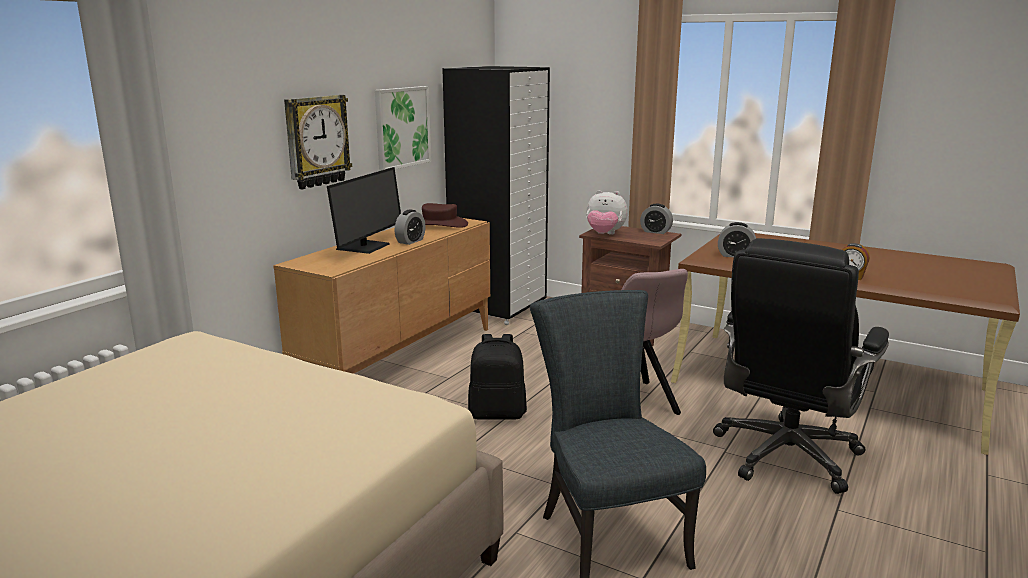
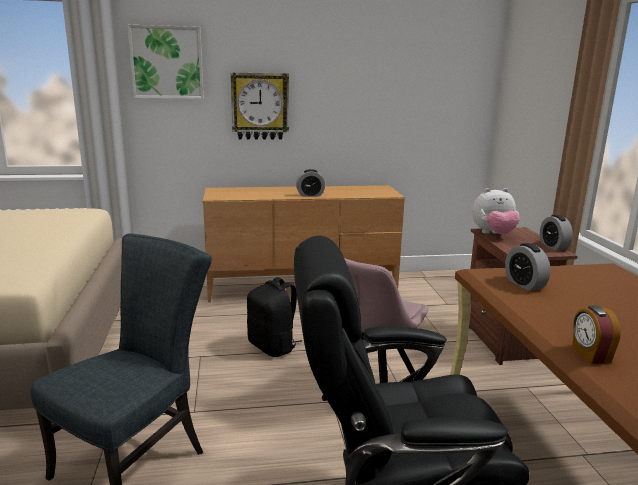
camera: 50 degrees right, 0 degrees up
monitor [327,167,401,254] -> none
picture [375,86,431,171] -> picture moved to [127,25,204,99]
brown hat [422,203,468,228] -> none
wardrobe [442,66,550,325] -> none
plush toy [586,190,628,234] -> plush toy turned 75 degrees counterclockwise [472,188,520,235]

